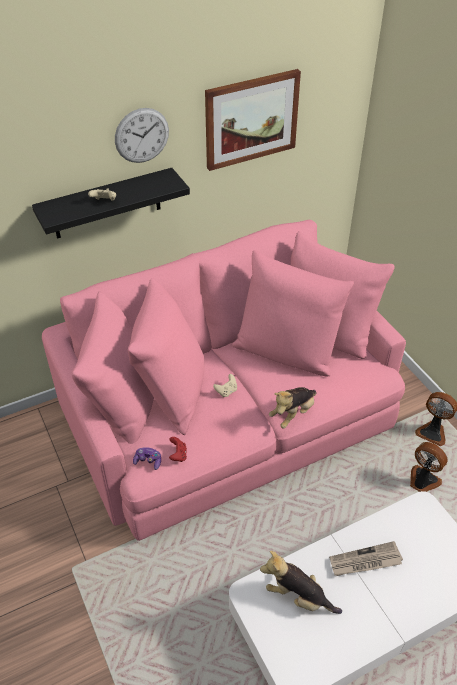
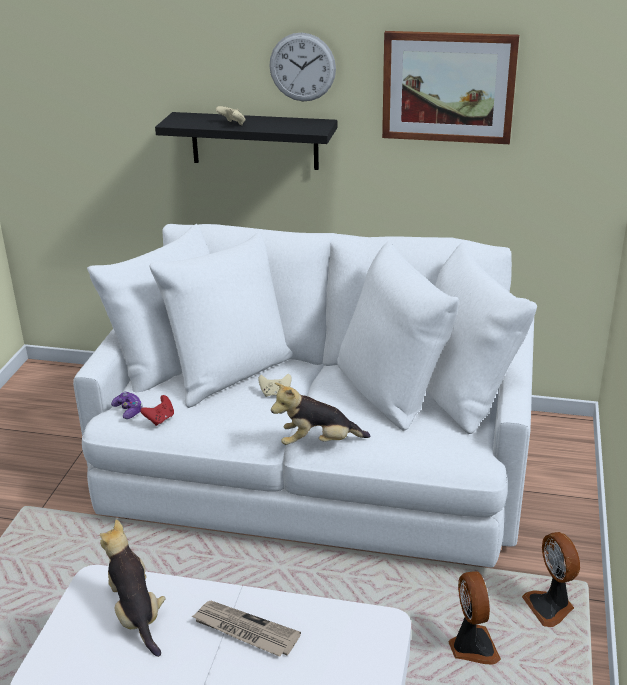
camera: 40 degrees right, 15 degrees down
pink sofa [42,220,406,541] -> white sofa [73,223,537,568]

